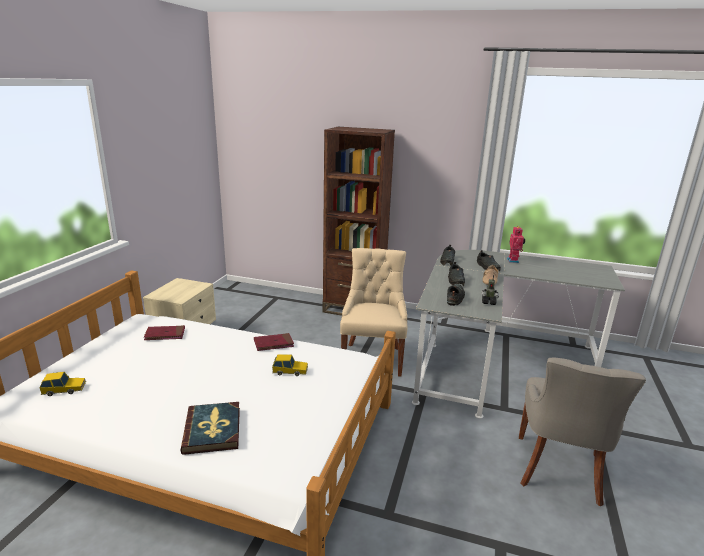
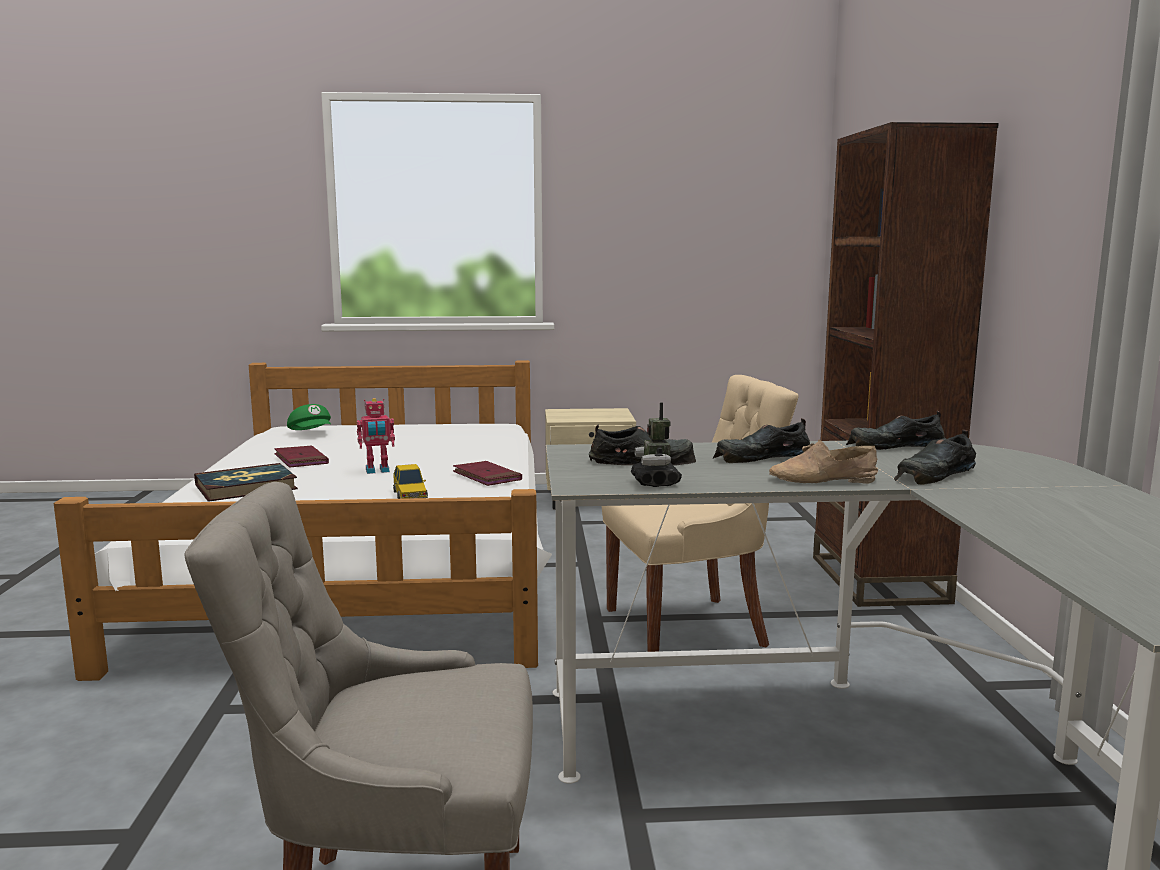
camera: 70 degrees right, 10 degrees down
toy car [40,372,86,396] -> green cap [287,404,331,430]
red book [144,325,185,340] -> red book moved to [274,445,329,468]
toy robot [507,226,525,263] -> toy robot moved to [357,398,395,474]

